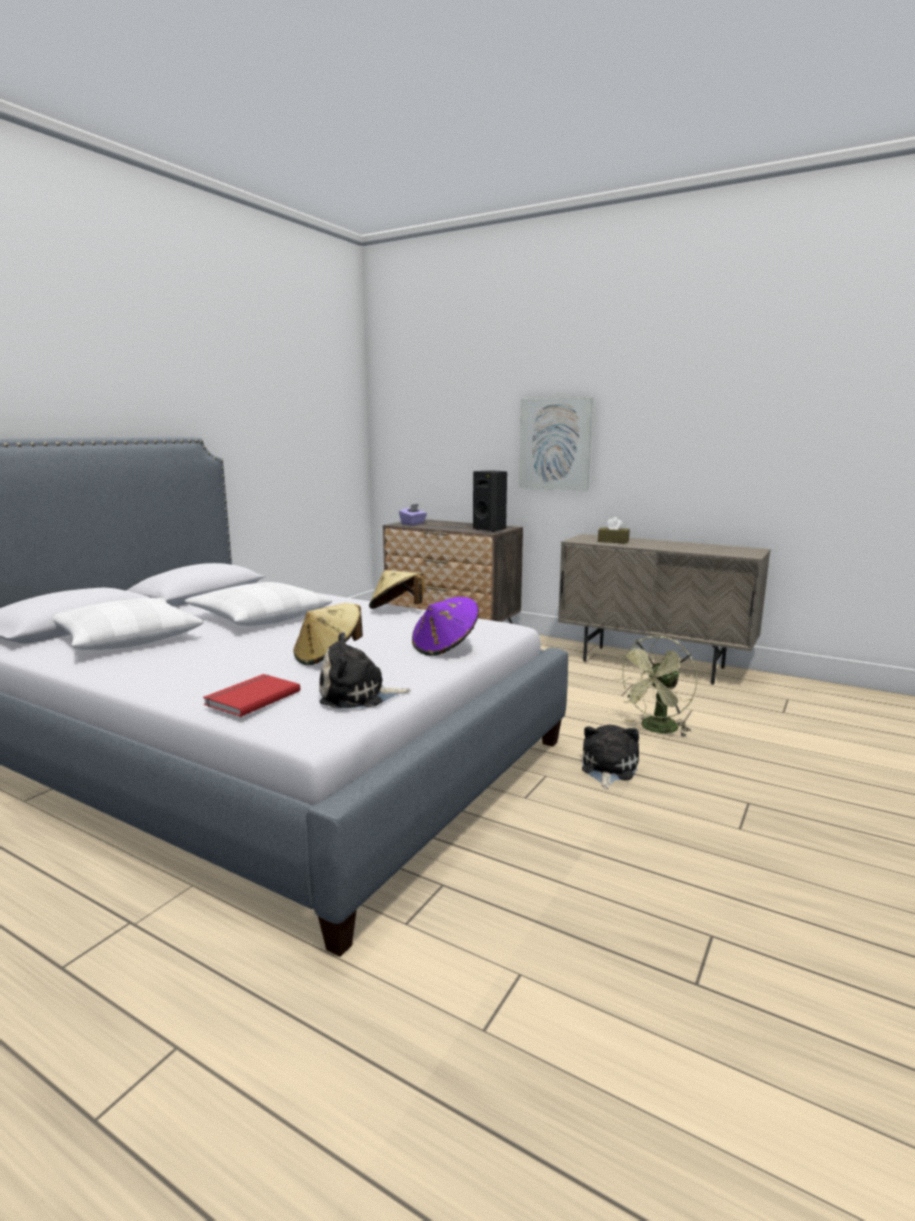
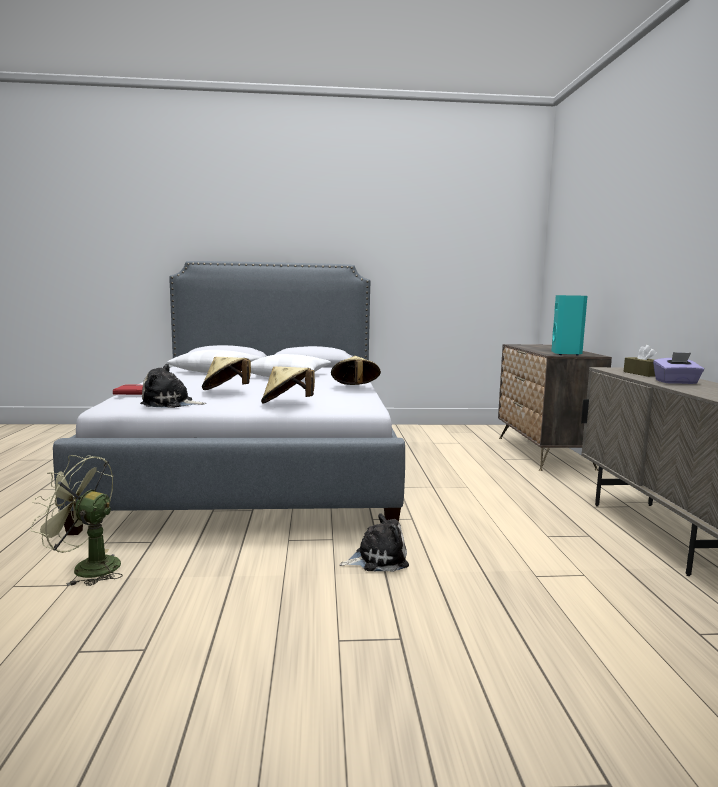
camera: 55 degrees right, 5 degrees down
plush toy [319,632,411,709] -> plush toy turned 45 degrees counterclockwise [140,364,206,408]
purple tissue box [399,504,427,525] -> purple tissue box moved to [653,352,704,384]
purple hat [412,597,479,656] -> beige hat [261,366,315,404]
black speaker [473,471,507,532] -> turquoise speaker [551,295,587,356]
picture [519,397,593,491] -> none
green fan [616,636,697,737] -> green fan moved to [30,455,123,586]

